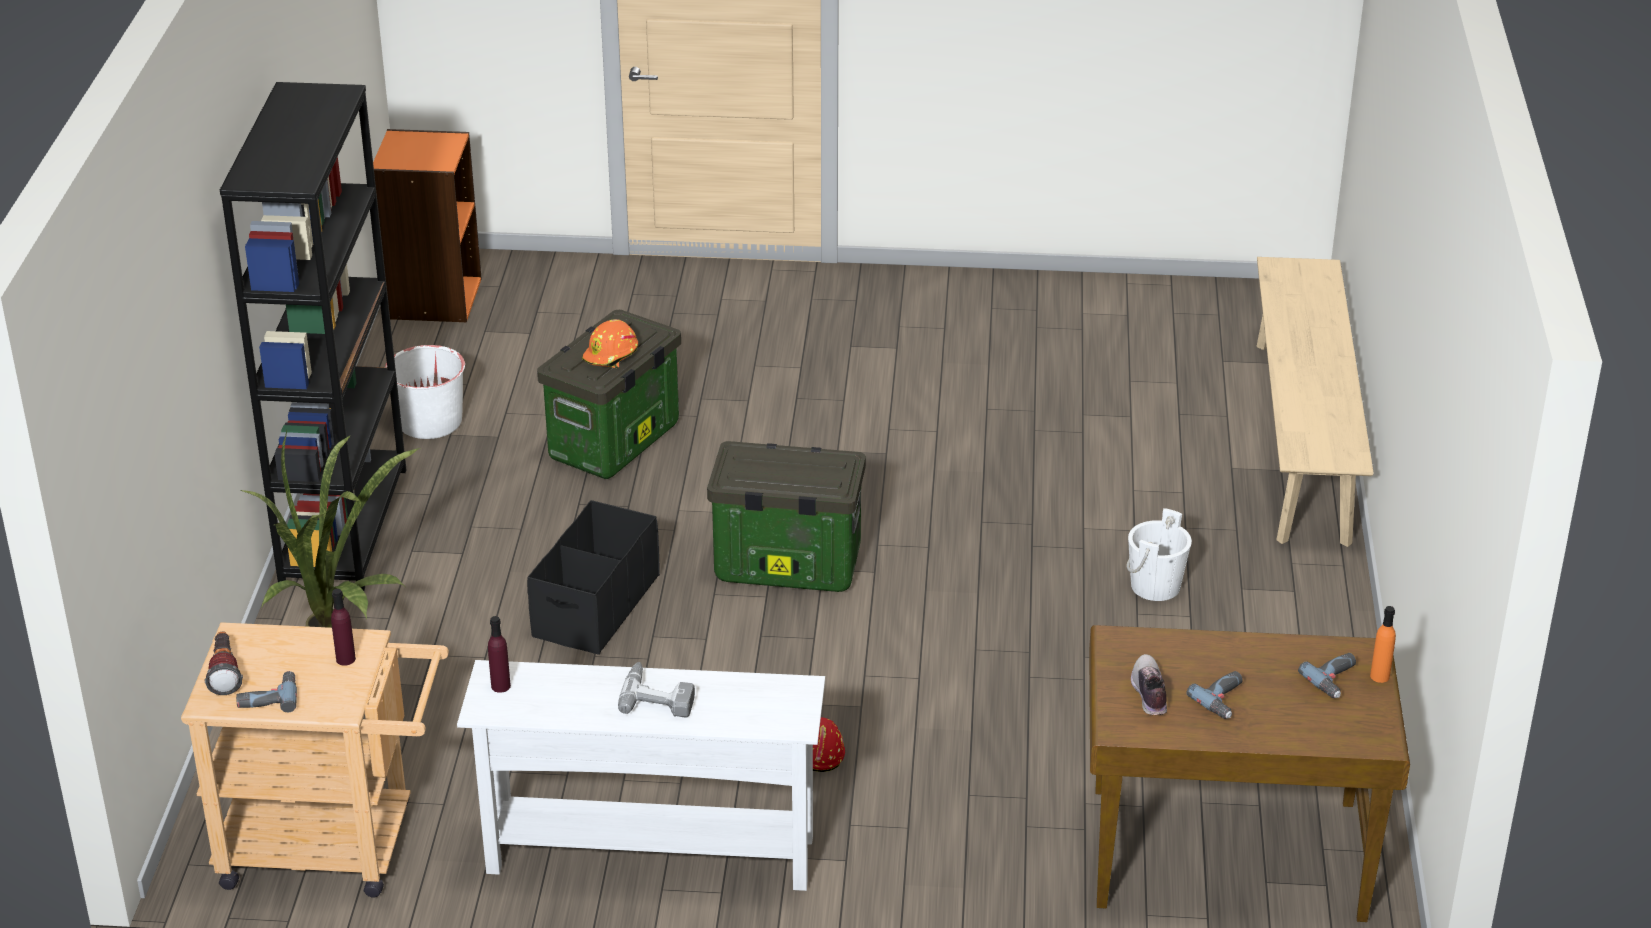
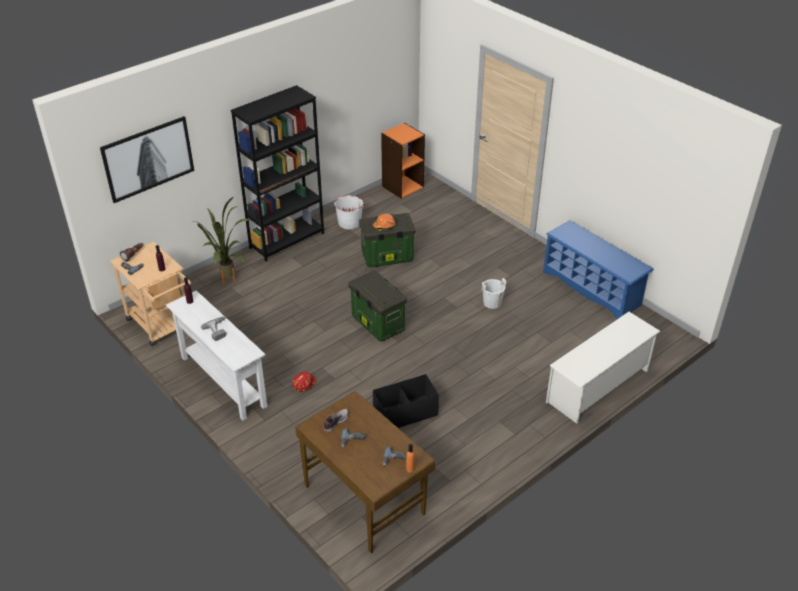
camera: 45 degrees right, 5 degrees up
black storage box [527,500,660,655] -> black storage box moved to [373,374,439,428]
white bucket [1126,508,1192,601] -> white bucket moved to [481,278,506,309]
beige bench [1257,257,1374,547] -> white shoe rack [546,312,661,424]
none -> picture [100,116,194,203]
none -> blue shoe rack [543,220,654,319]

